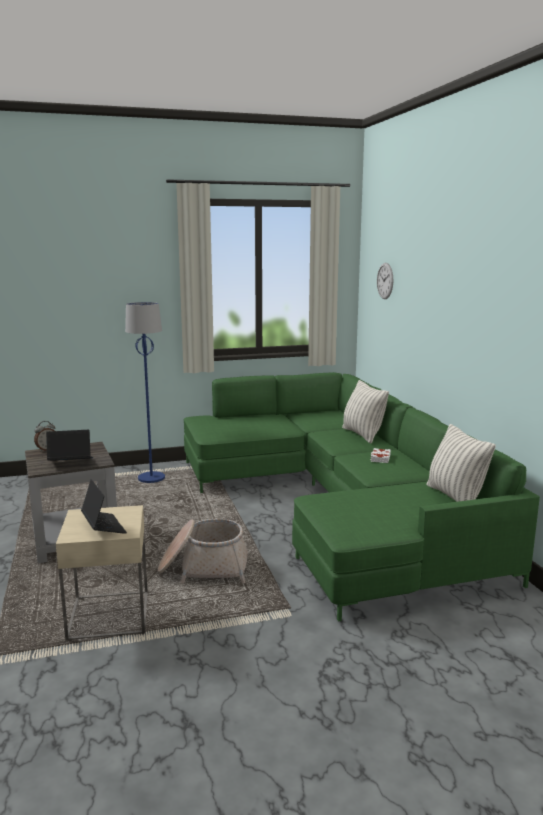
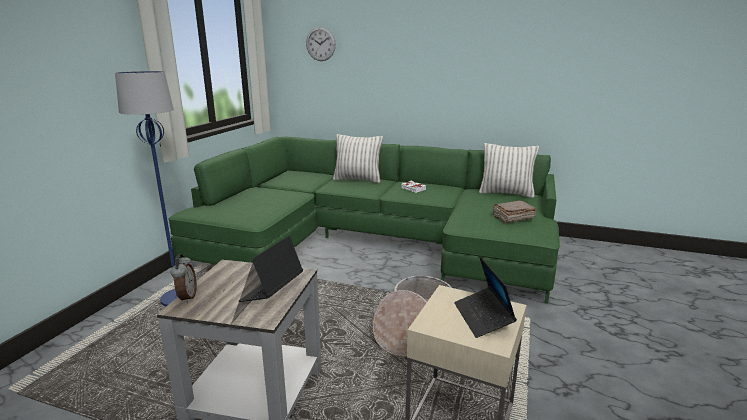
camera: 55 degrees left, 5 degrees up
laptop [81,479,127,534] -> laptop turned 105 degrees counterclockwise [454,256,517,338]
none -> brown book [493,201,536,223]

